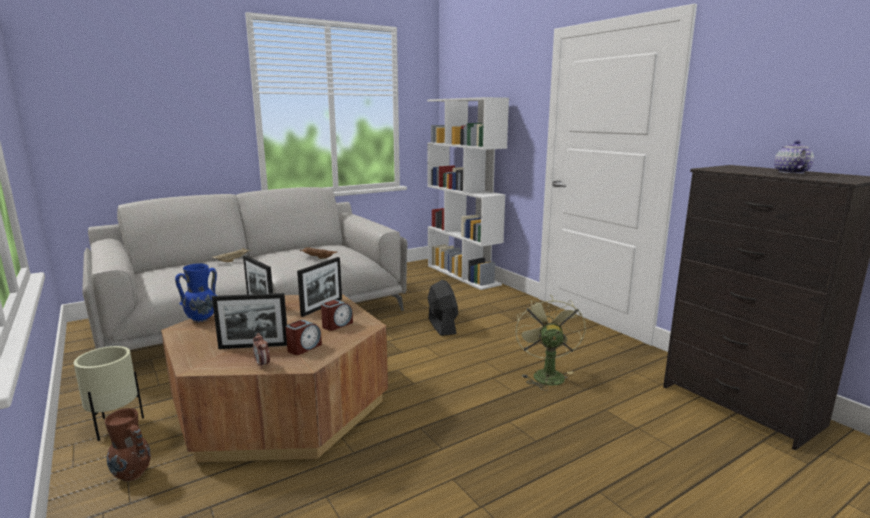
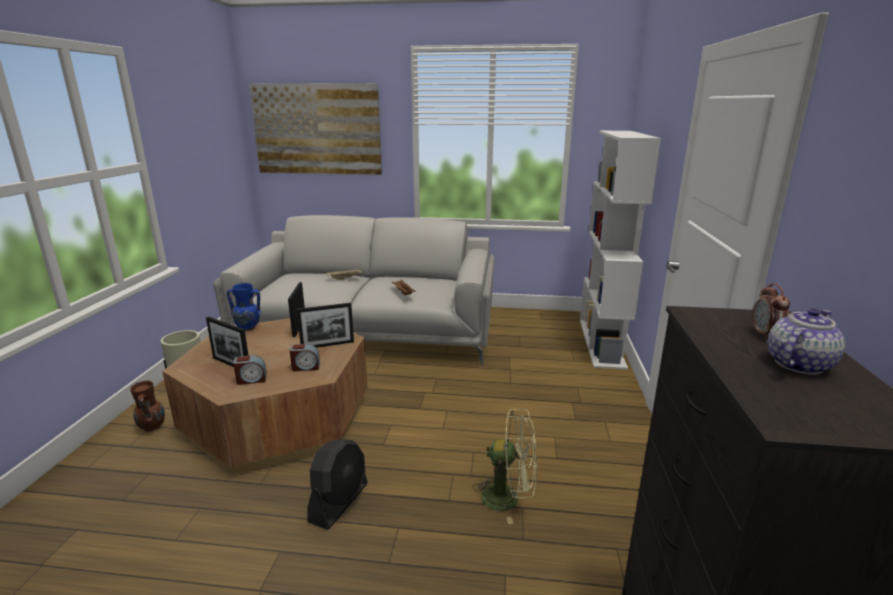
camera: 40 degrees right, 5 degrees up
alarm clock [253,333,270,369] -> alarm clock moved to [752,283,790,340]
black fan [428,280,458,336] -> black fan moved to [307,439,368,530]
green fan [515,295,586,391] -> green fan turned 60 degrees clockwise [472,409,537,524]
none -> picture [249,83,382,175]

